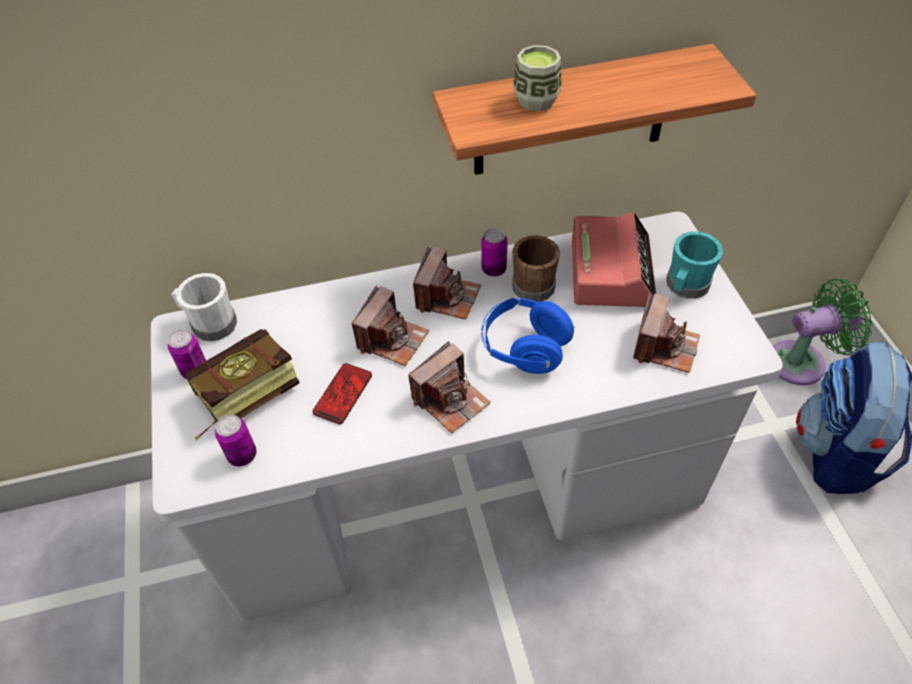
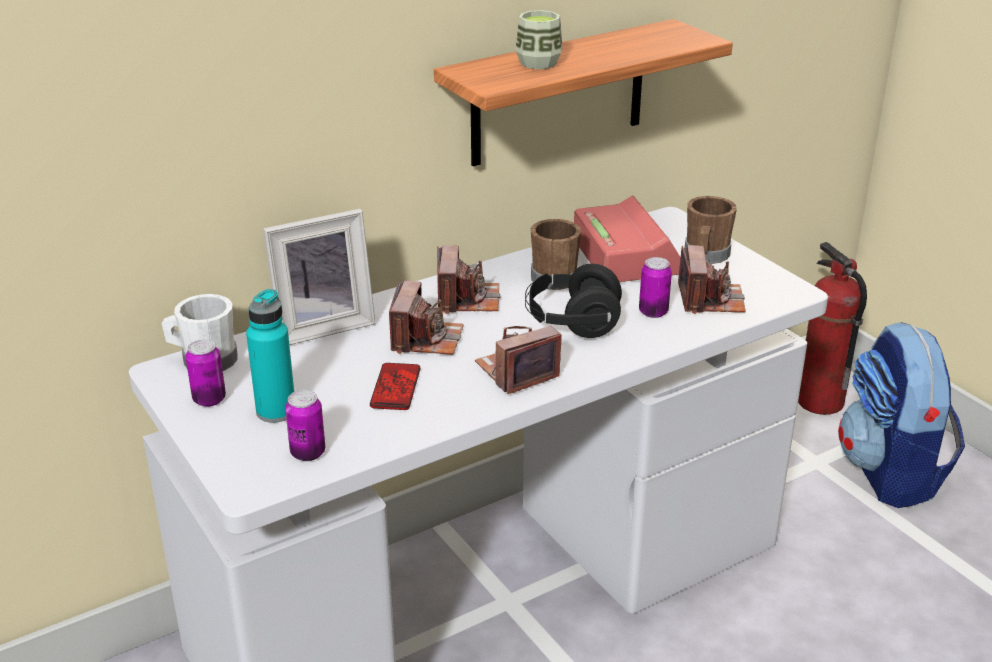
camera: 20 degrees left, 20 degrees down
book [185,329,299,440] -> turquoise bottle [246,289,294,423]
camera [408,341,491,434] -> camera turned 150 degrees counterclockwise [475,326,562,394]
can [481,228,508,277] -> can moved to [639,257,672,318]
blue headphones [482,298,574,374] -> black headphones [525,264,622,338]
turquoise mug [666,231,723,299] -> brown mug [685,196,737,264]
green fan [773,278,873,385] -> fire extinguisher [798,242,867,415]
none -> picture frame [263,209,376,345]

